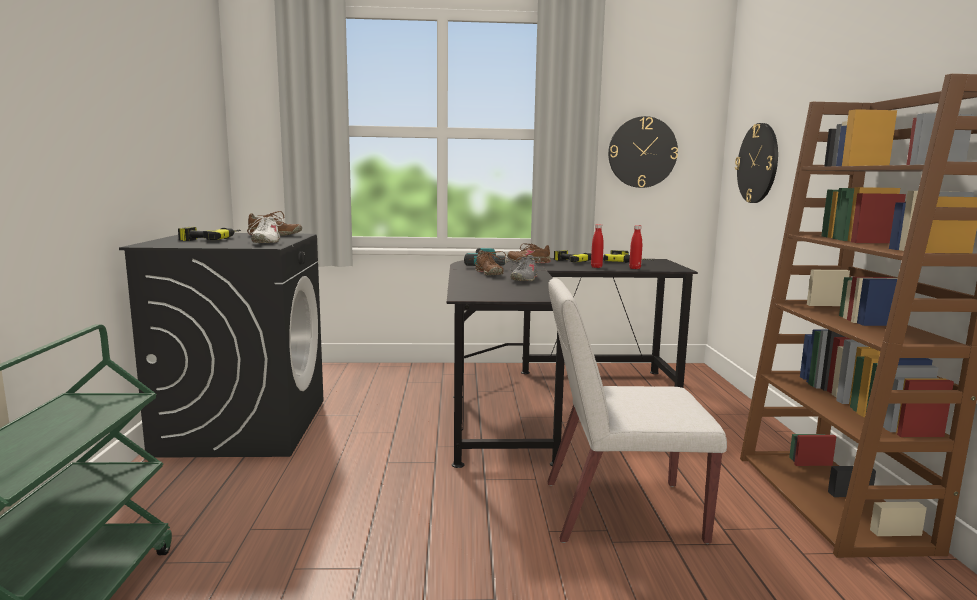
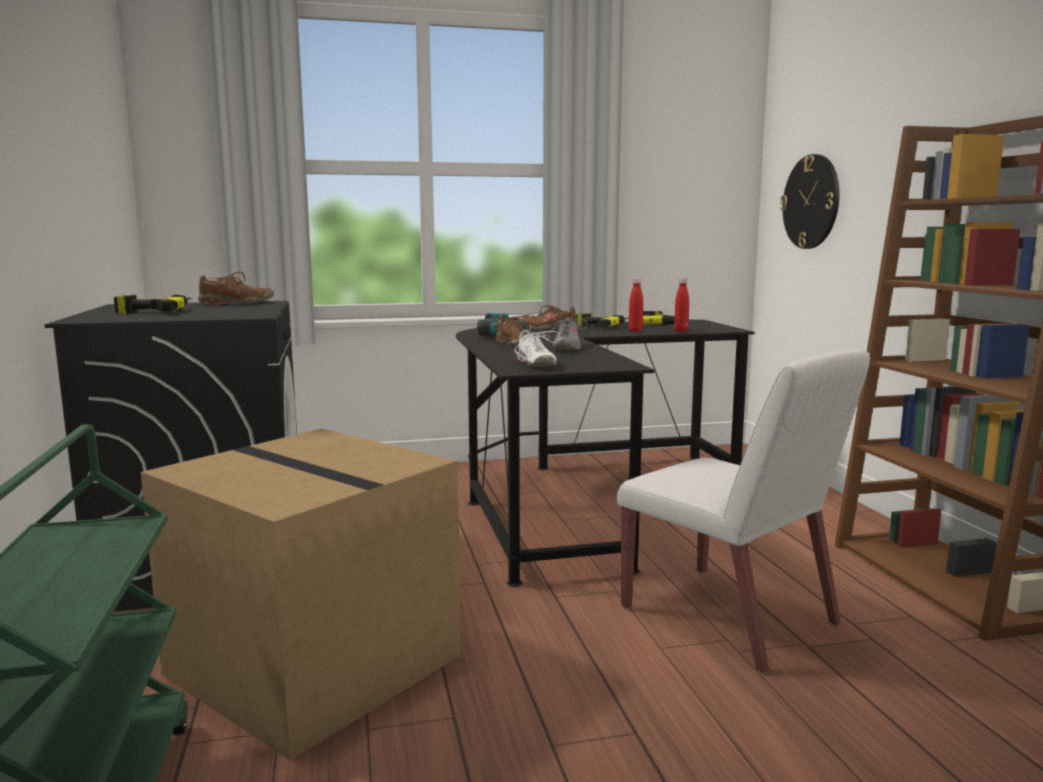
camera: 10 degrees left, 0 degrees up
white shoe [248,216,284,243] -> white shoe moved to [507,330,561,367]
white chair [547,278,727,544] -> white chair turned 120 degrees counterclockwise [617,349,870,673]
wall clock [608,116,678,188] -> none
none -> cardboard box [141,428,461,761]

